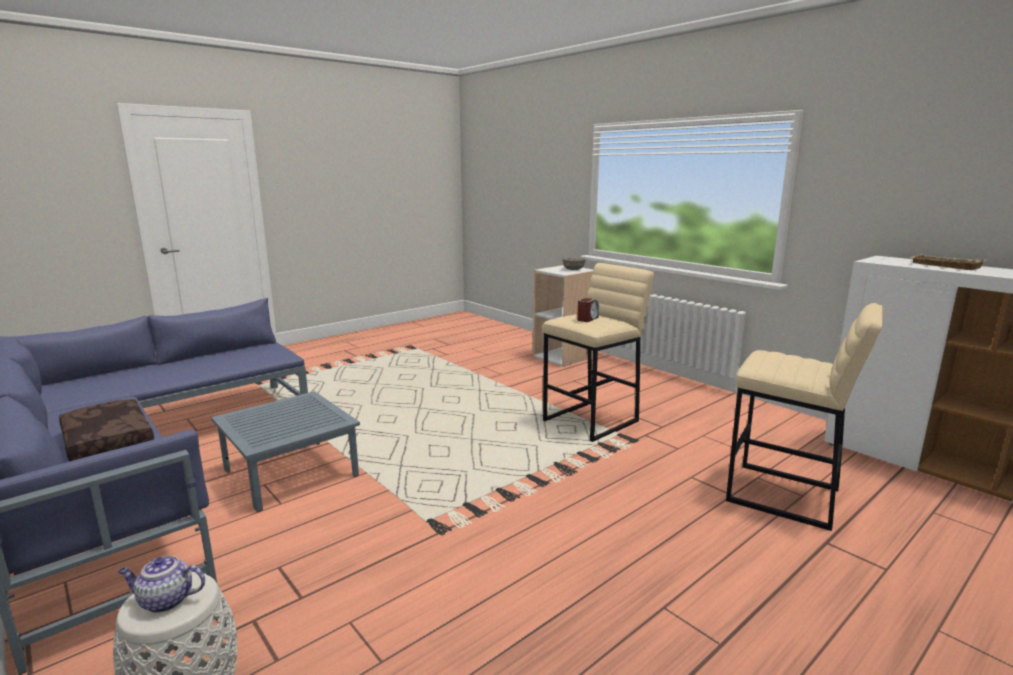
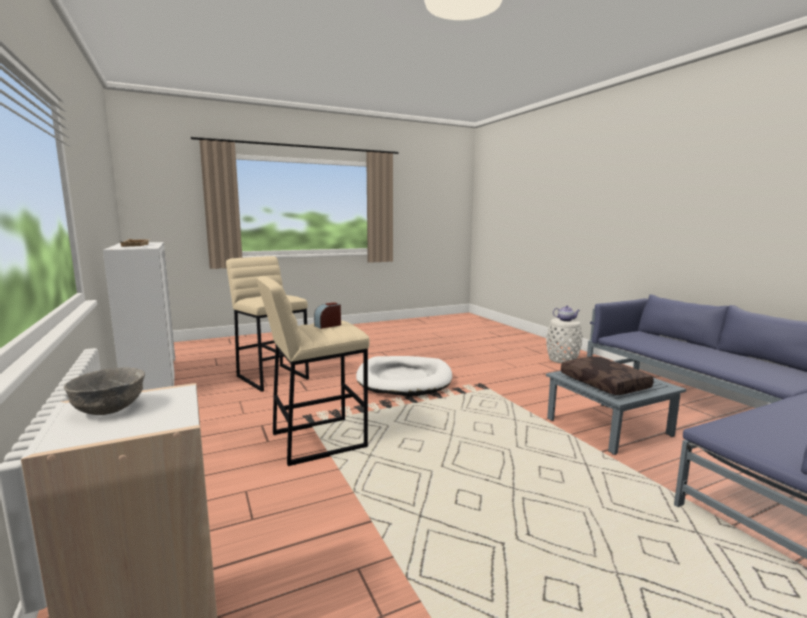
camera: 165 degrees left, 5 degrees down
brown pillow [59,399,154,462] -> brown pillow moved to [561,356,654,395]
none -> white dog bed [356,356,452,397]

